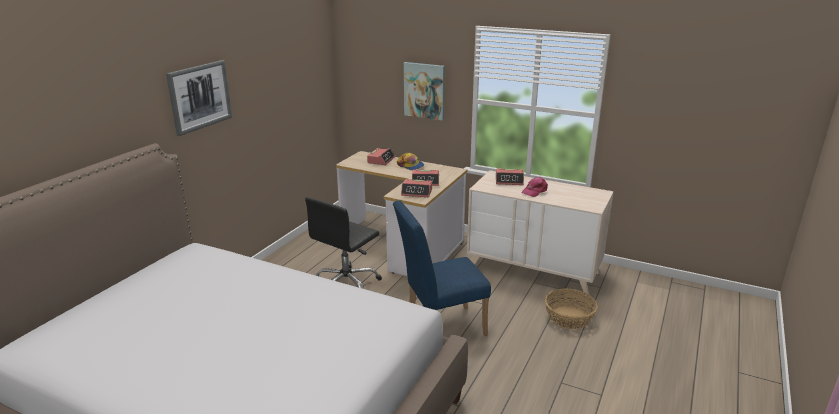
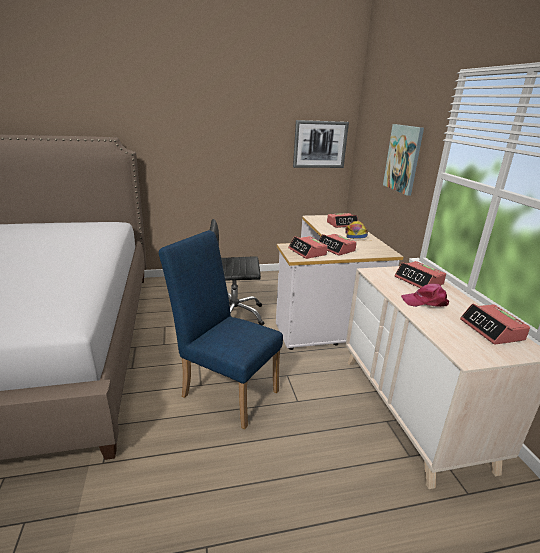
camera: 50 degrees right, 0 degrees up
picture [166,60,232,136] -> picture moved to [293,120,349,168]
basket [545,289,598,329] -> none
none -> alarm clock [460,303,530,344]

